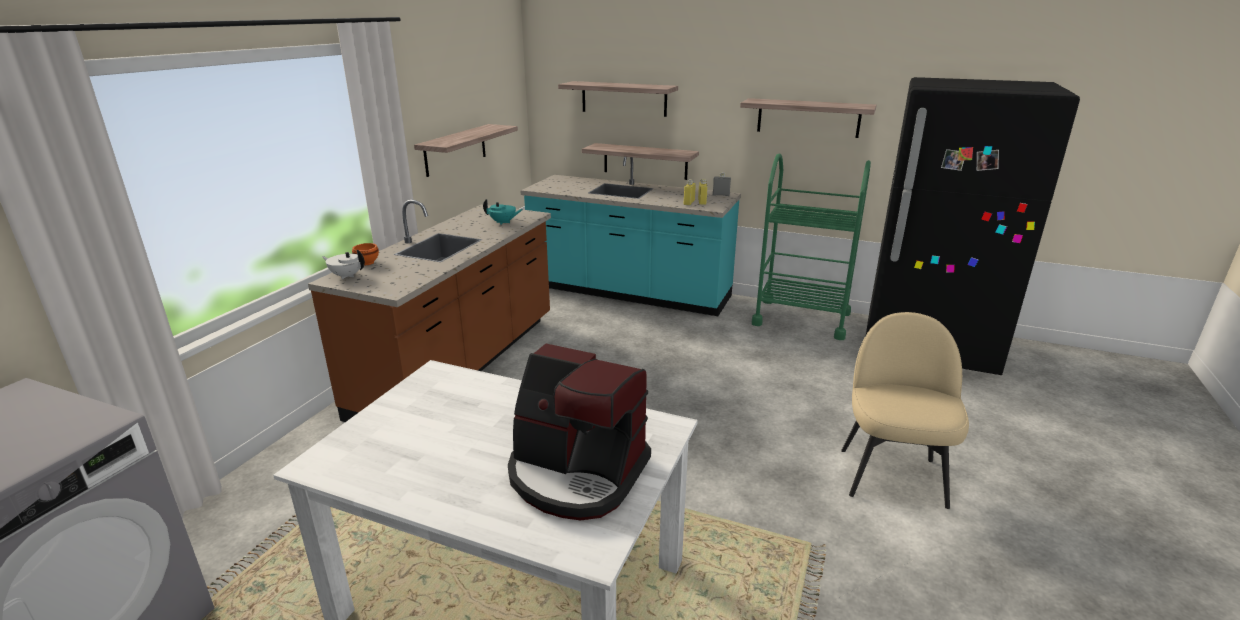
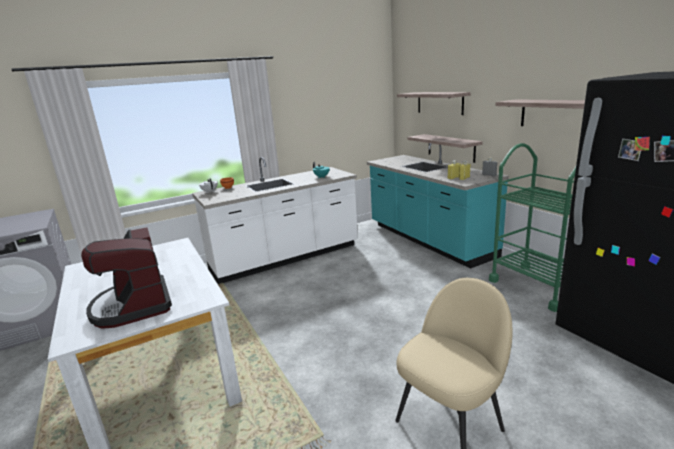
camera: 40 degrees right, 5 degrees down
brown counter [308,200,551,422] -> white counter [192,157,358,284]
shelf [414,124,518,177] -> none

